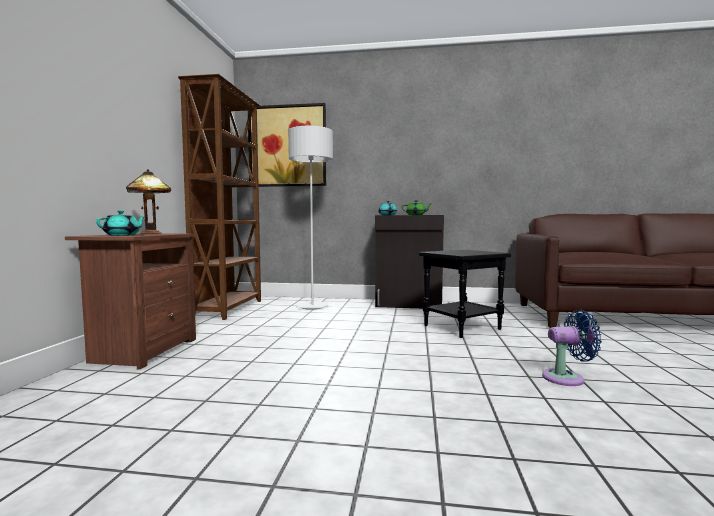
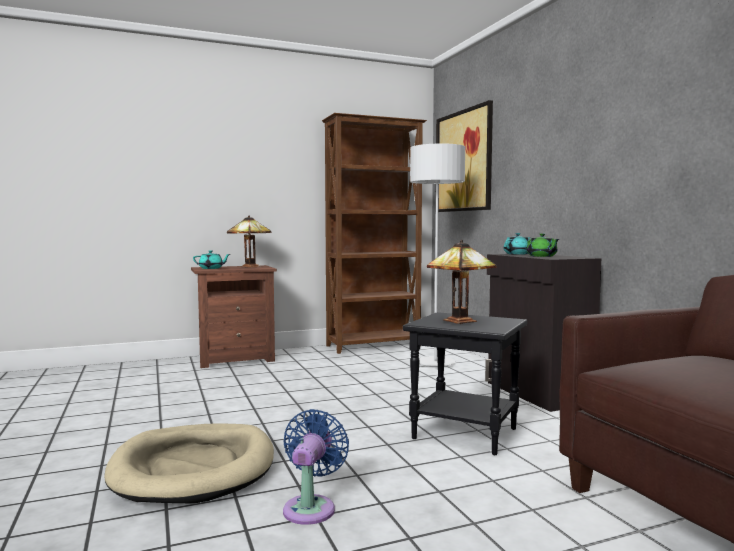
camera: 60 degrees right, 0 degrees up
blue fan [542,310,602,386] -> blue fan turned 135 degrees counterclockwise [283,409,349,525]
none -> beige dog bed [104,423,274,504]
none -> table lamp [427,240,497,324]

